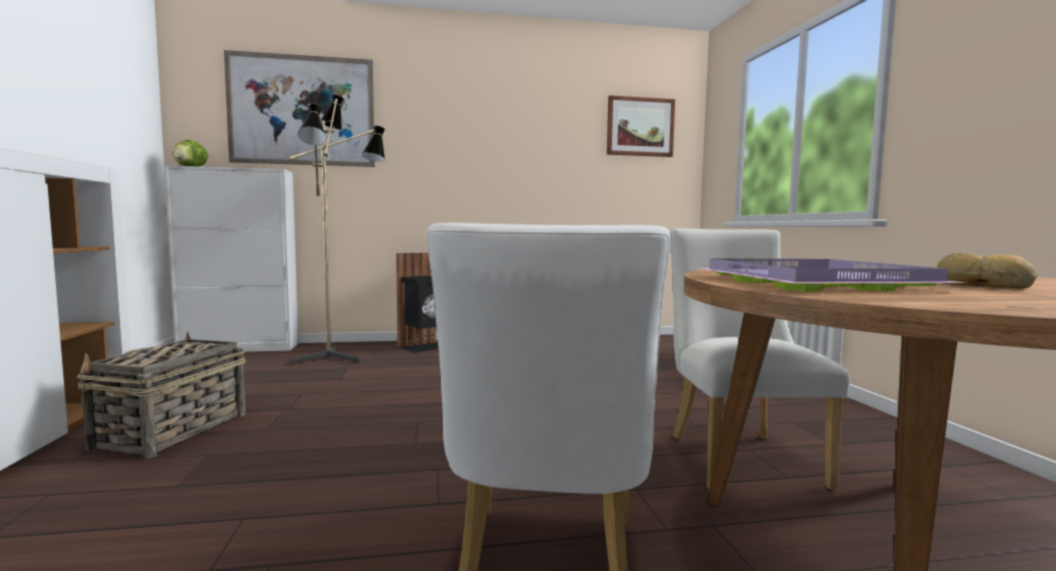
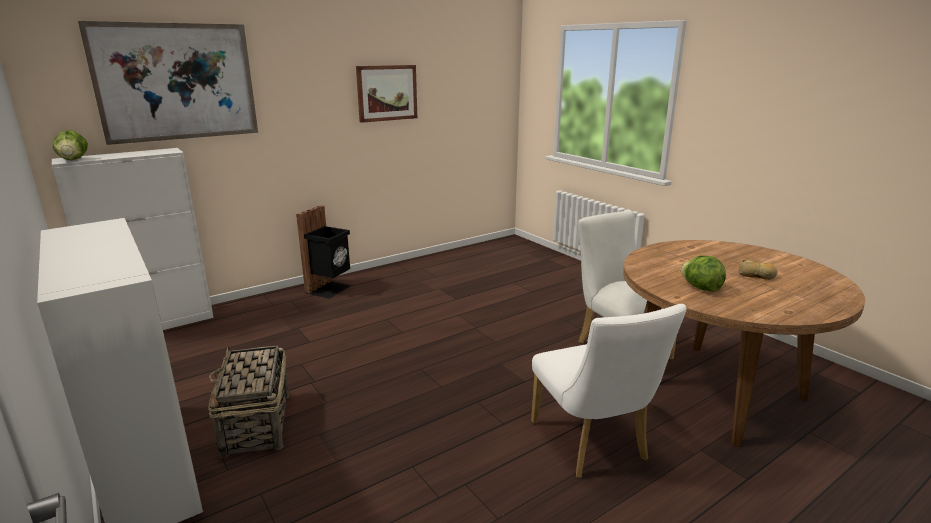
camera: 25 degrees left, 15 degrees up
floor lamp [289,94,385,364] -> none
picture [607,95,675,157] -> picture moved to [356,65,417,123]
purple tray [699,258,966,292] -> lettuce [680,255,726,292]

